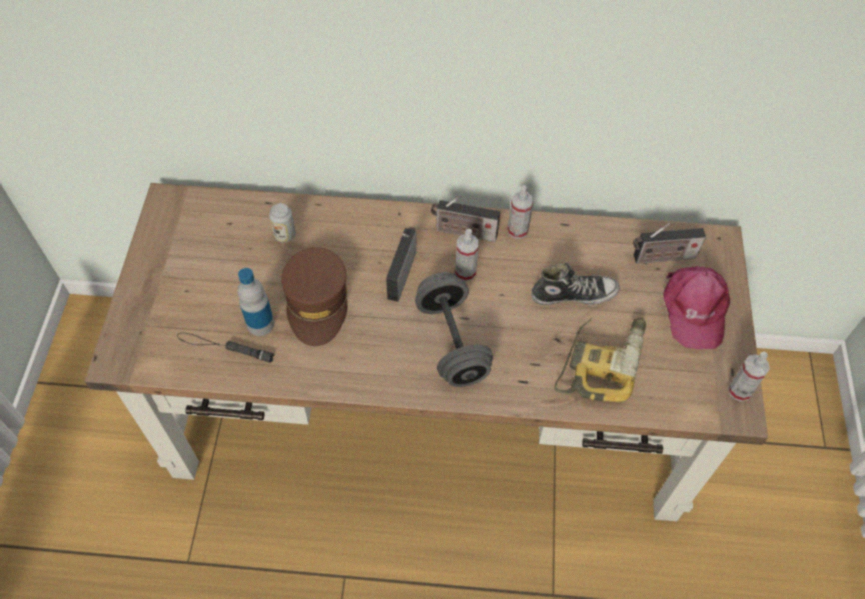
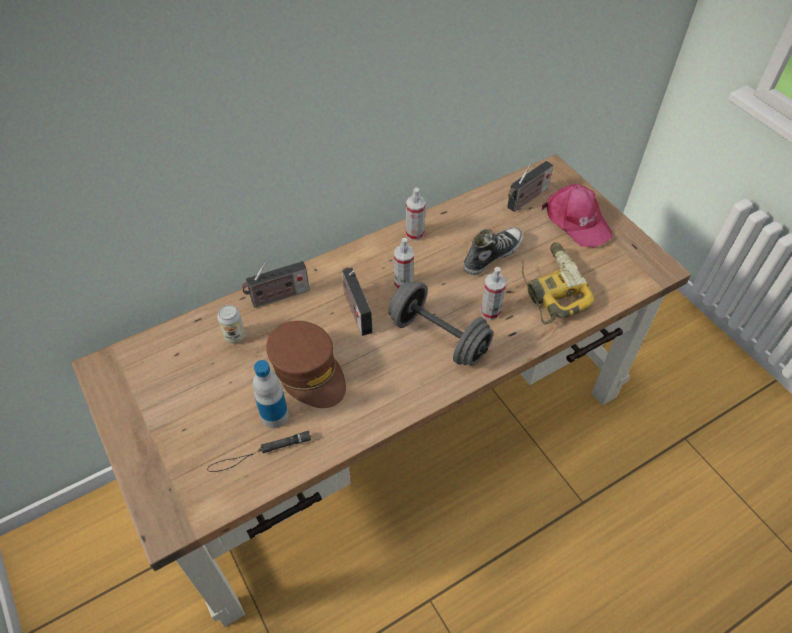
camera: 35 degrees left, 5 degrees down
radio [431,195,500,242] -> radio moved to [242,261,310,308]
spray bottle [728,352,770,402] -> spray bottle moved to [481,267,506,320]

